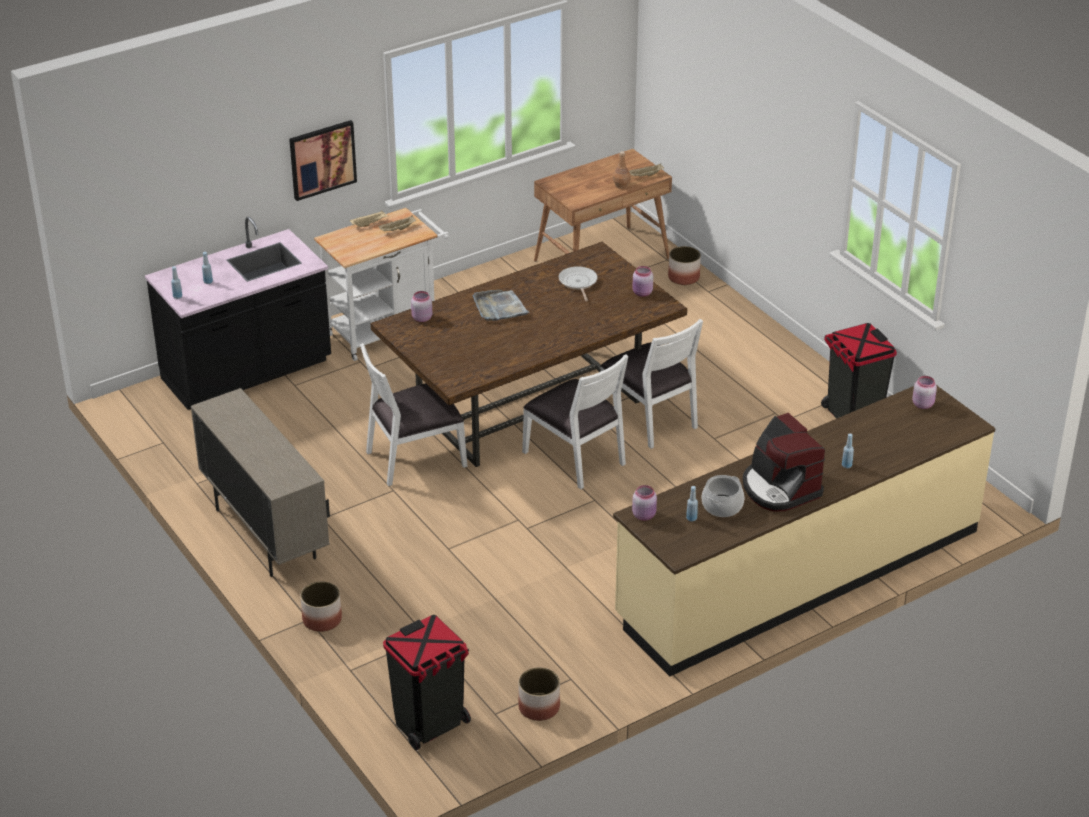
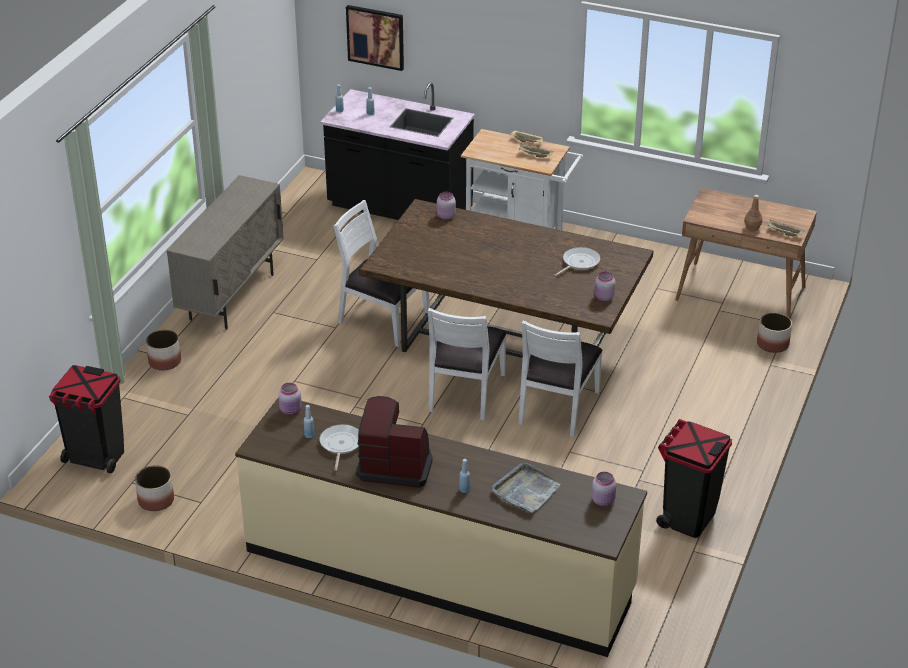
camera: 55 degrees right, 0 degrees up
picture [289,120,357,201] -> picture moved to [346,5,404,71]
grey tray [473,289,530,321] -> grey tray moved to [492,463,561,513]
cooking pot [702,475,744,517] -> frying pan [320,424,359,471]
coffee machine [743,413,825,512] -> coffee machine turned 75 degrees clockwise [356,396,432,488]

